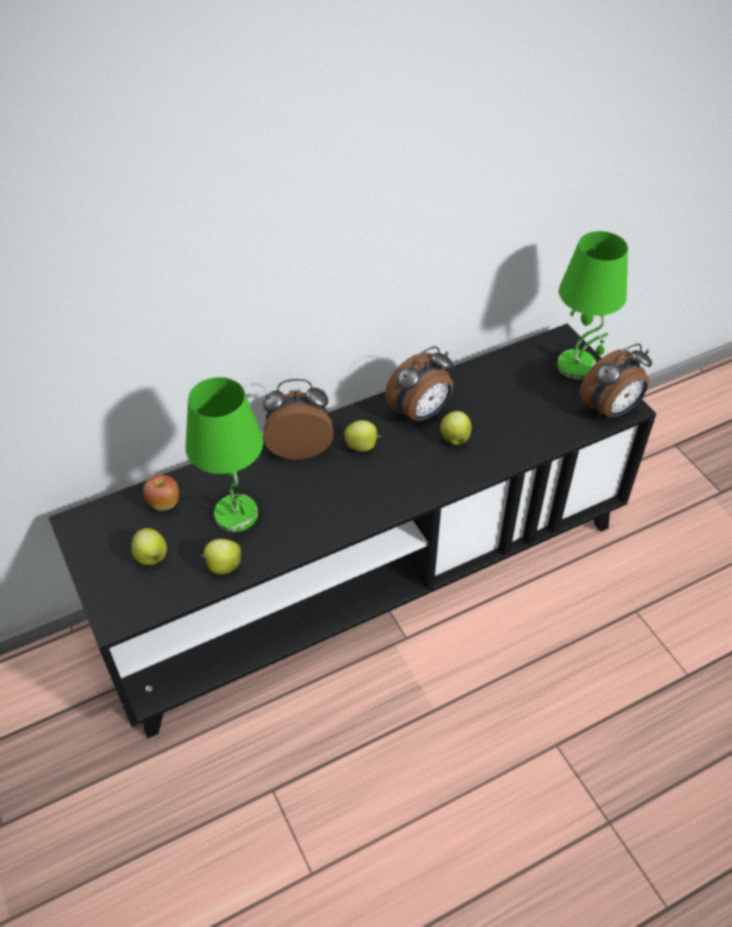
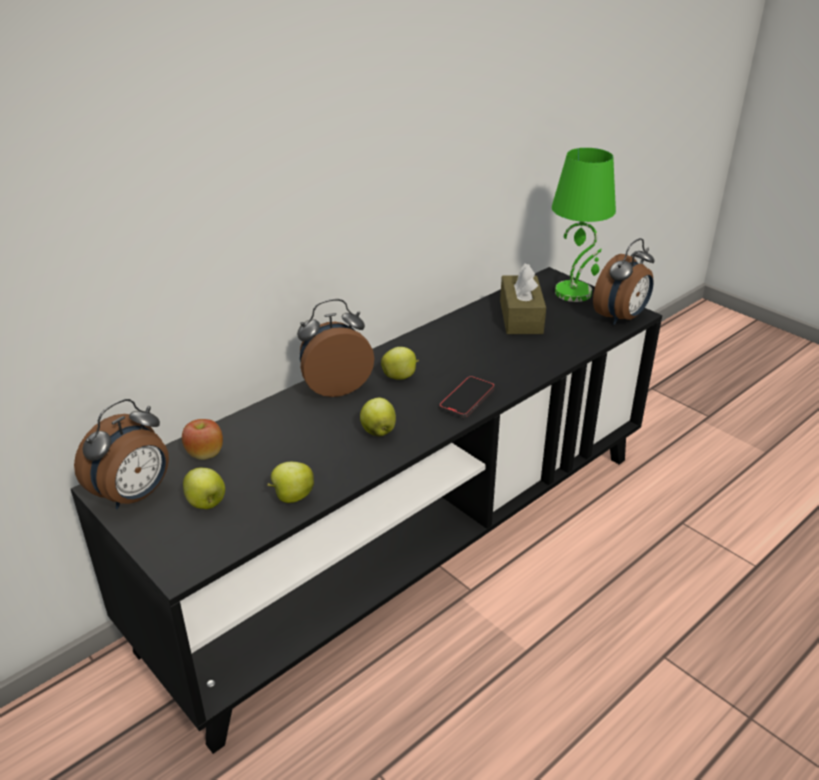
camera: 15 degrees left, 15 degrees down
green table lamp [185,377,263,532] -> none
alarm clock [385,346,453,423] -> alarm clock moved to [74,399,169,509]
apple [440,411,471,445] -> apple moved to [360,398,396,436]
none -> phone [439,376,495,418]
none -> brown tissue box [500,263,546,334]

